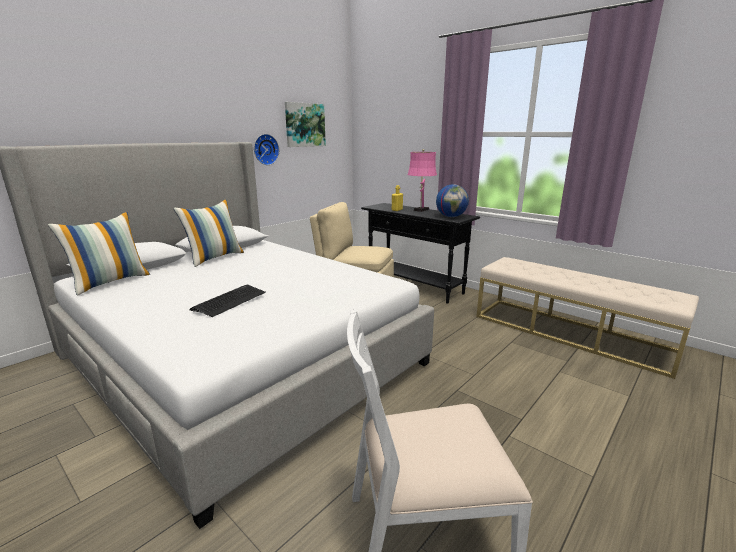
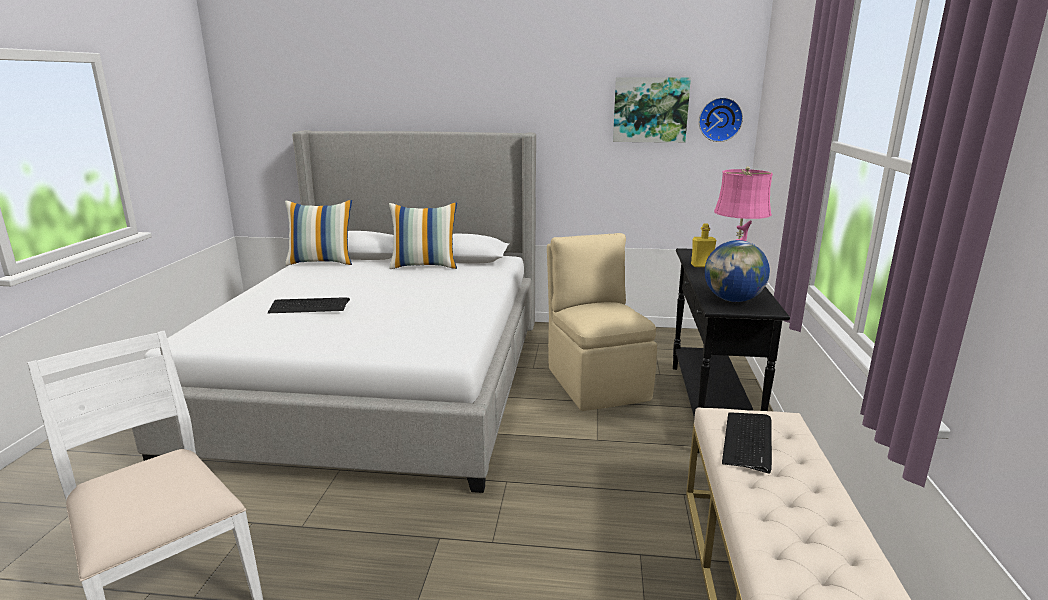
camera: 55 degrees right, 0 degrees up
wall clock [254,134,279,165] -> wall clock moved to [699,97,743,142]
none -> keyboard [722,412,772,474]

